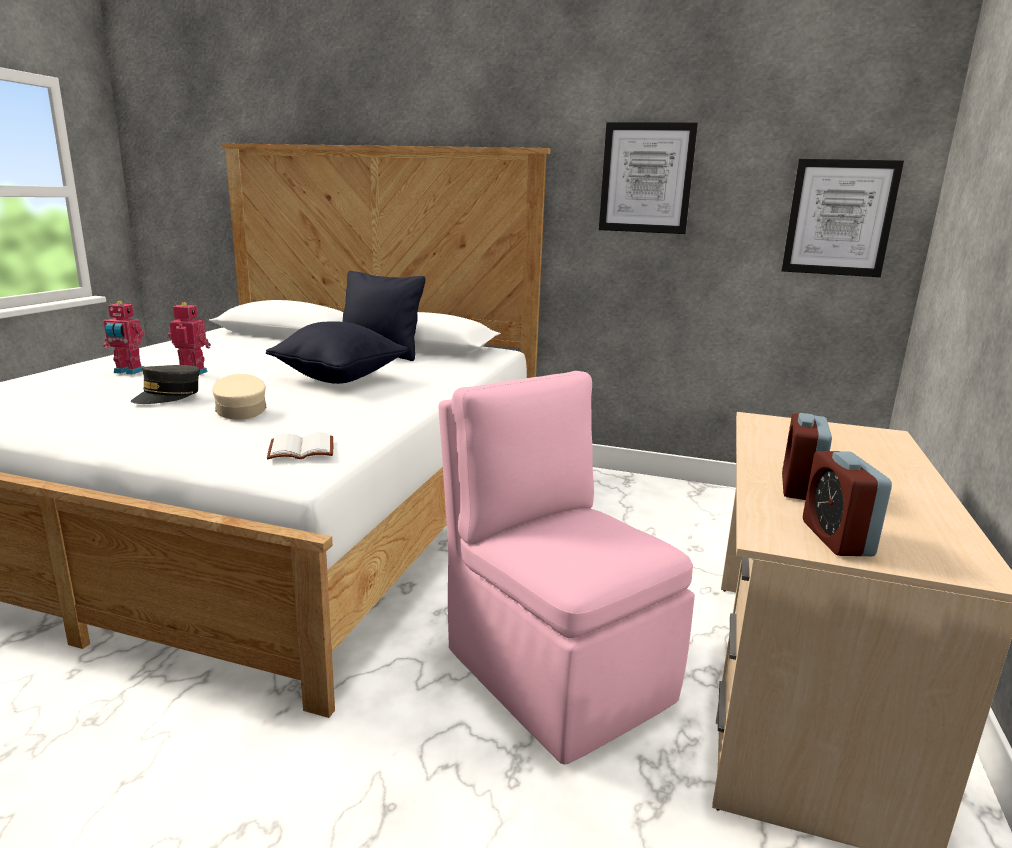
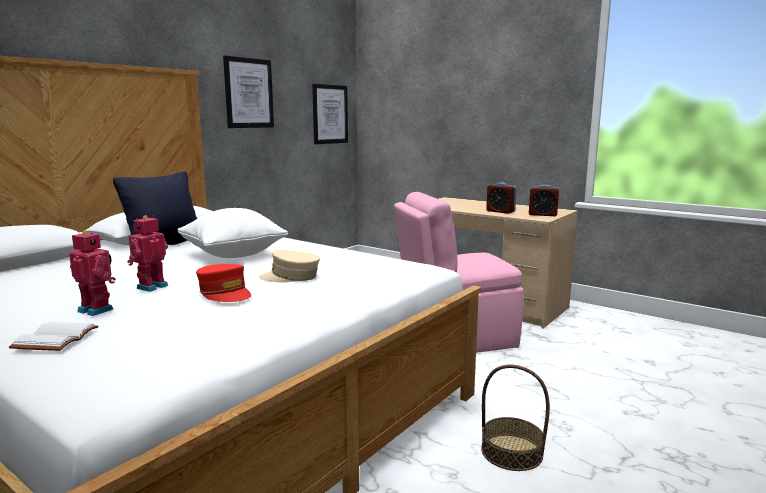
camera: 70 degrees left, 5 degrees down
toy robot [103,301,144,375] -> toy robot turned 90 degrees counterclockwise [69,230,116,316]
grey cap [131,365,200,404] -> red cap [196,264,251,302]
black pillow [266,321,408,384] -> white pillow [177,208,288,258]
white book [267,432,333,459] -> white book moved to [9,322,99,351]
none -> basket [481,364,550,471]

